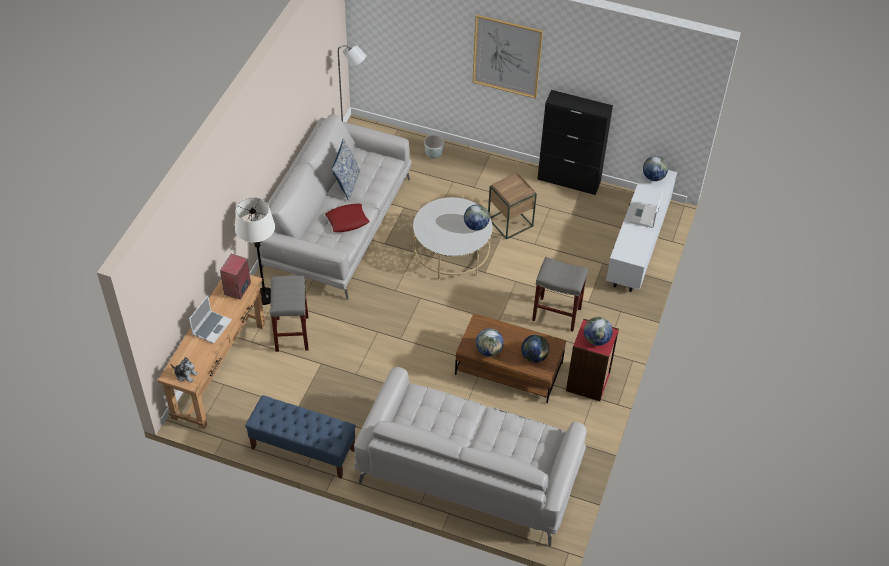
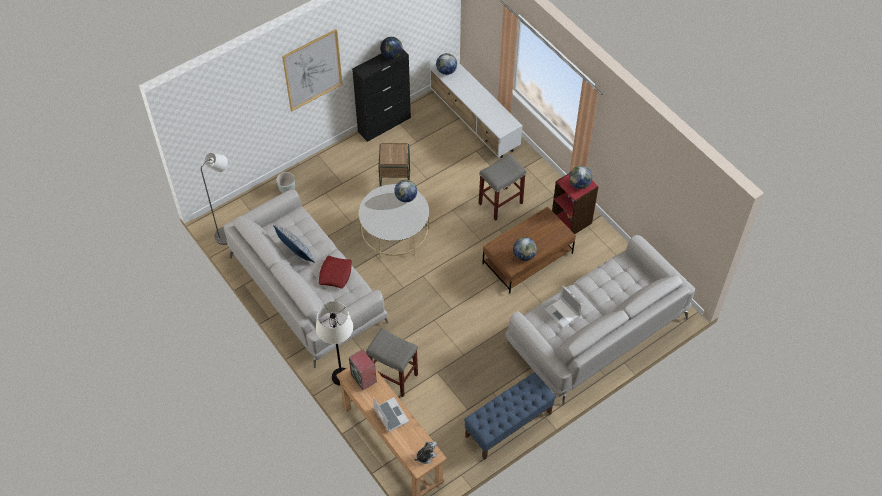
camera: 55 degrees left, 5 degrees up
globe [521,335,549,363] -> globe moved to [380,37,403,59]
laptop [630,191,663,228] -> laptop moved to [545,286,582,328]

